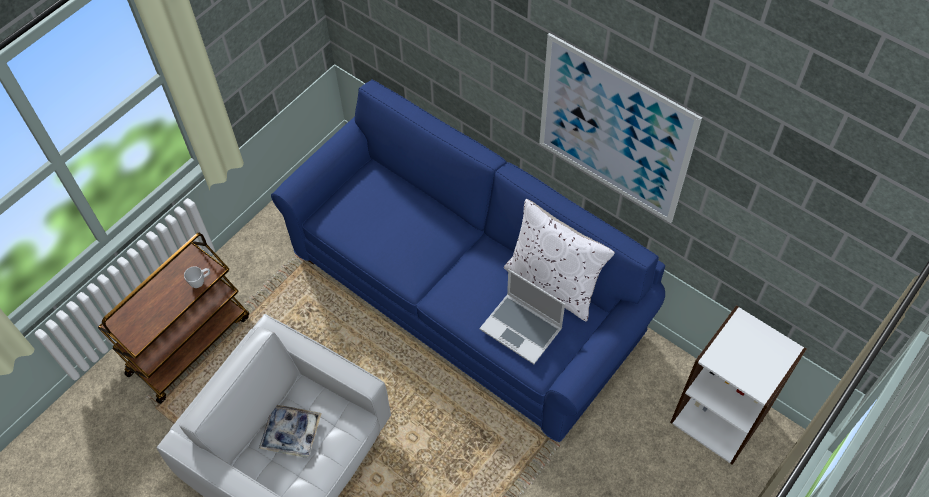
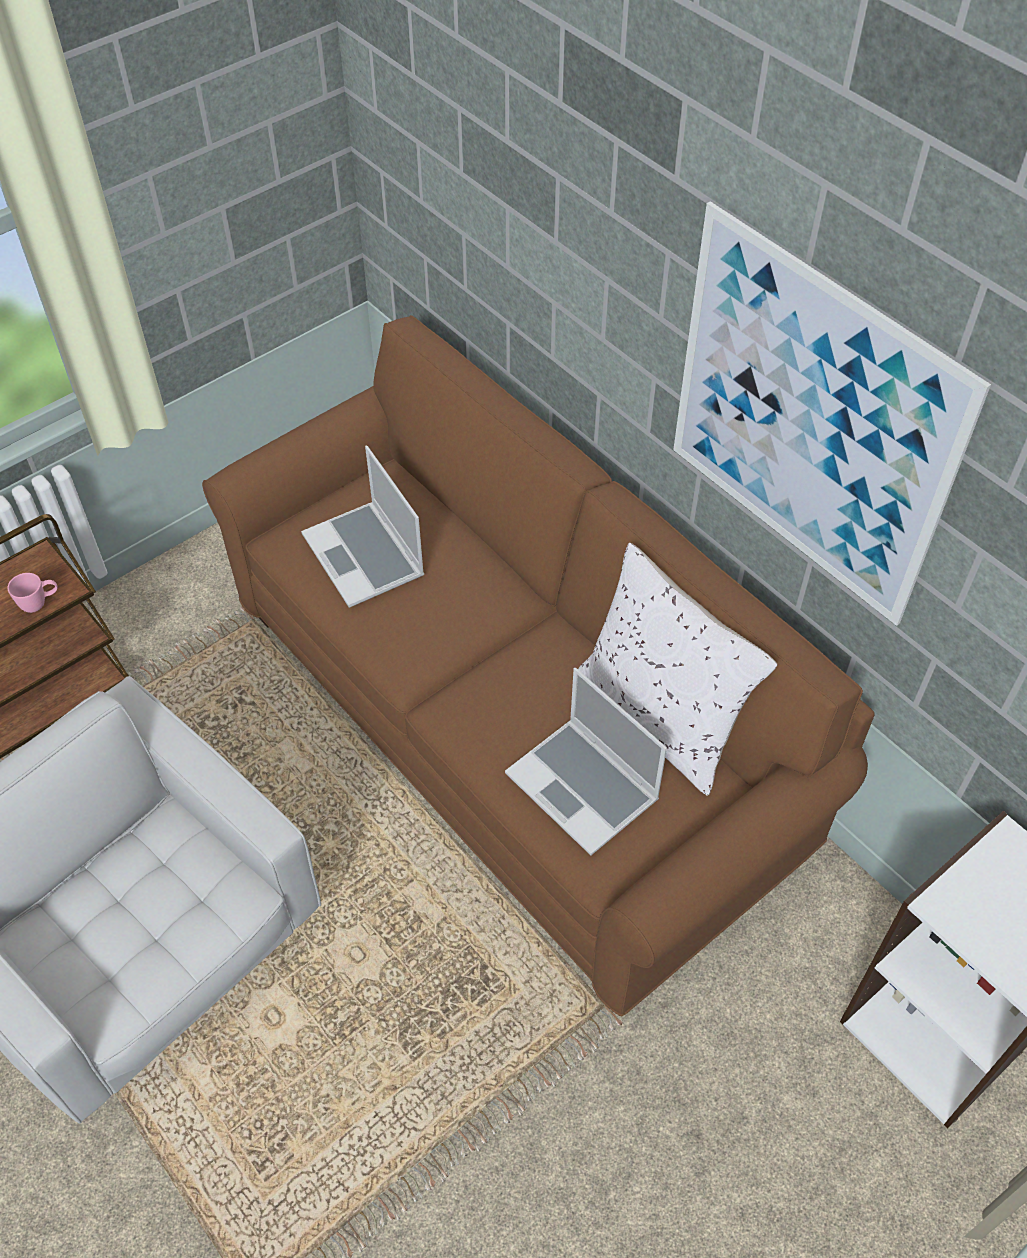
camera: 10 degrees right, 5 degrees down
white mug [184,266,210,288] -> pink mug [8,573,57,613]
tray [259,405,322,458] -> none
blue sofa [271,79,665,442] -> brown sofa [202,315,875,1016]
none -> laptop [301,446,424,608]

